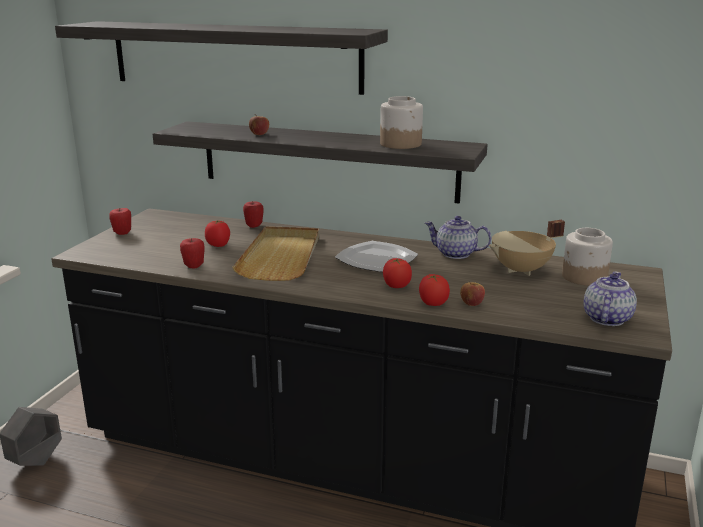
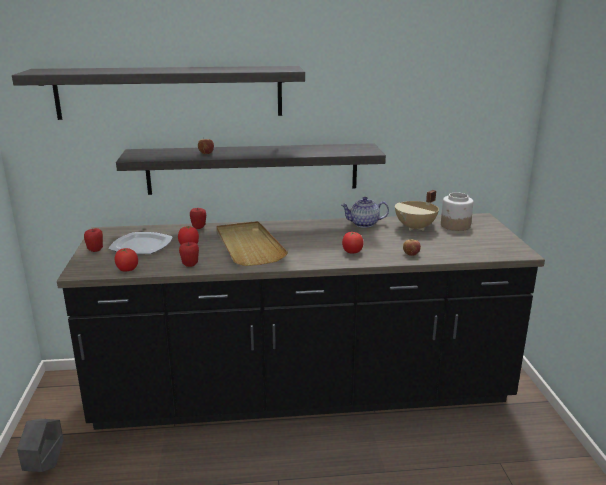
camera: 25 degrees left, 0 degrees up
plate [335,241,418,272] -> plate moved to [108,232,173,254]
jar [380,96,423,149] -> none
tomato [419,274,450,306] -> tomato moved to [115,248,138,272]
teapot [584,272,637,326] -> none

